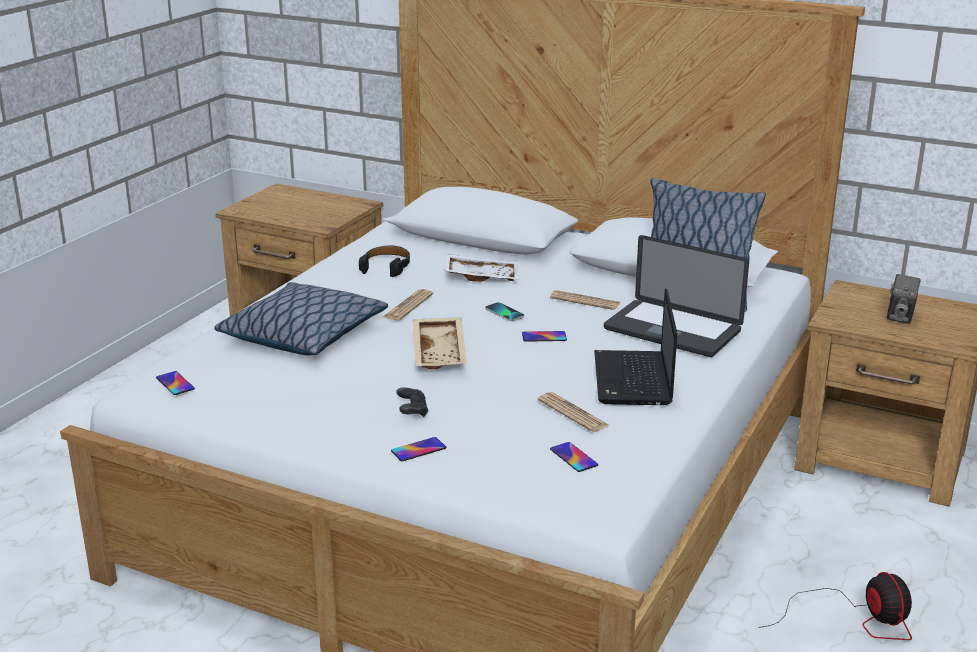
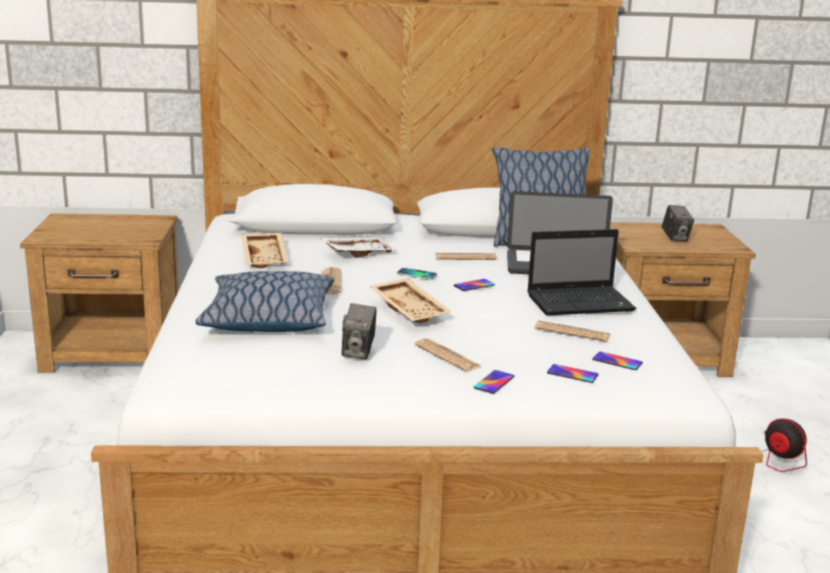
camera: 30 degrees left, 5 degrees down
phone [156,371,195,395] -> phone moved to [547,364,599,383]
black headphones [359,246,410,277] -> beige tray [241,233,289,268]
black game controller [396,388,428,417] -> newspaper [414,338,482,372]
laptop [594,289,677,405] -> laptop turned 75 degrees counterclockwise [527,229,636,315]
none -> camera [342,303,377,359]

